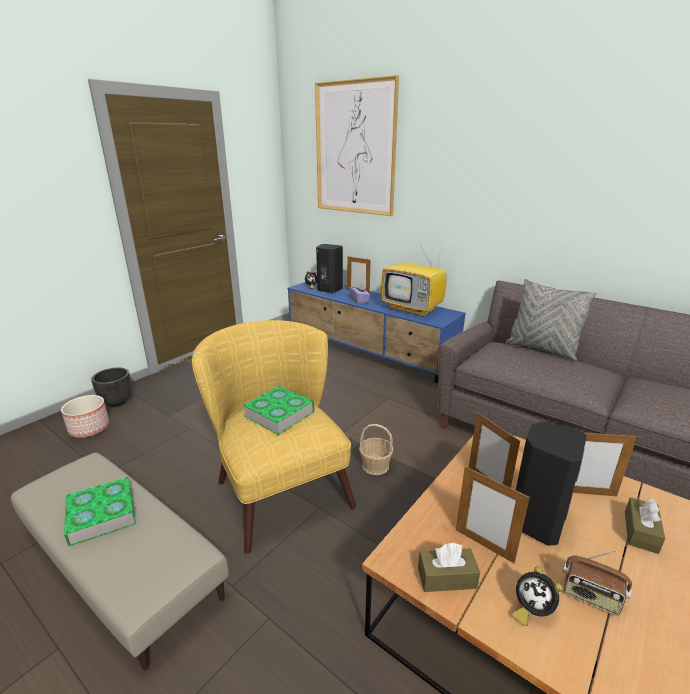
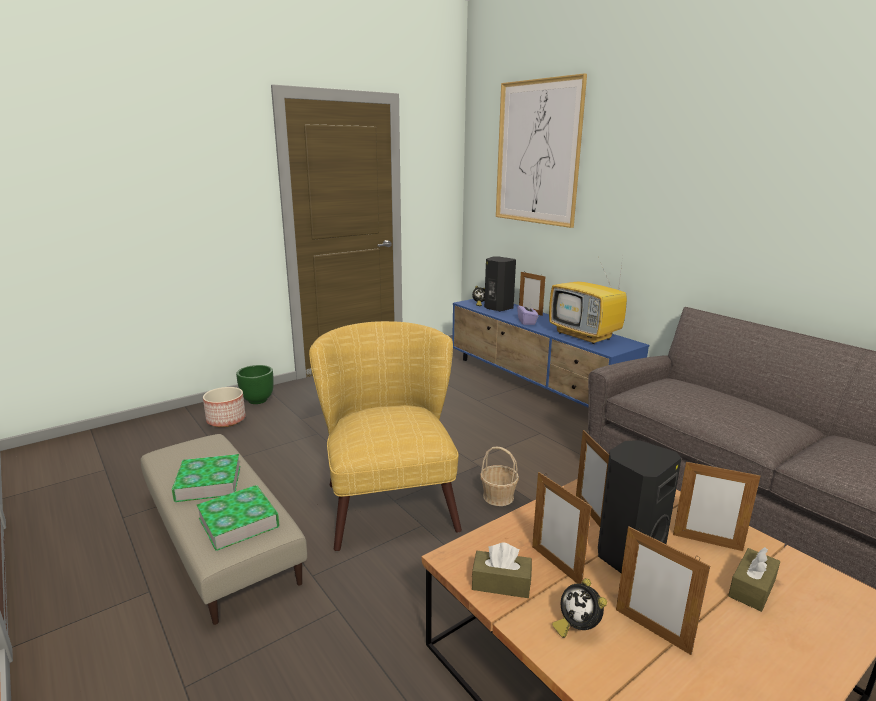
camera: 15 degrees right, 5 degrees down
black planter [91,367,132,407] -> green planter [236,365,274,404]
book [243,386,315,435] -> book moved to [197,485,280,551]
grey pillow [505,279,597,361] -> none
radio [563,551,632,615] -> picture frame [616,526,710,655]

